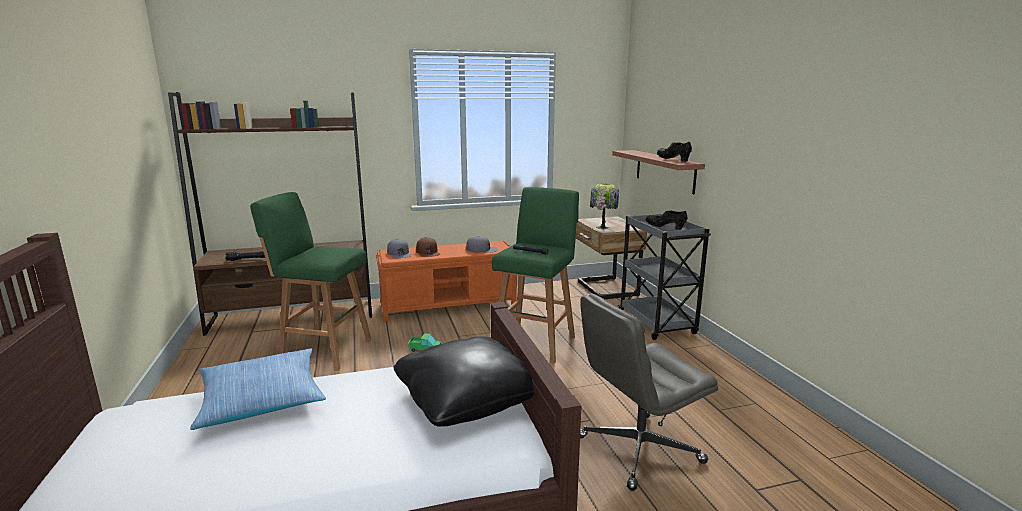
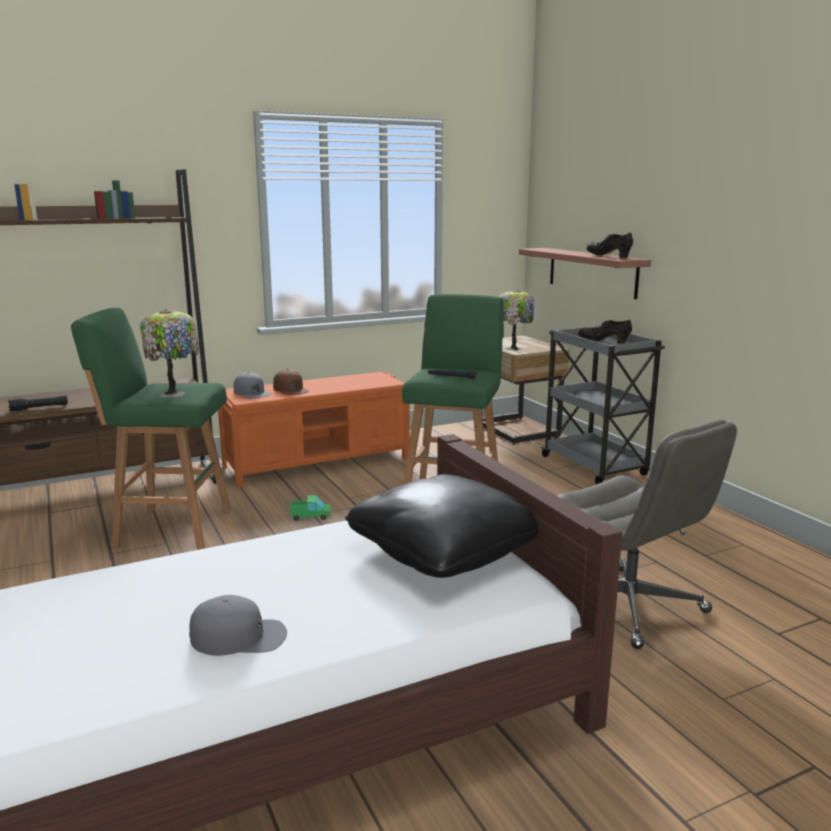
camera: 10 degrees left, 0 degrees up
pillow [190,349,326,430] -> none
grey cap [466,236,498,253] -> grey cap moved to [189,595,287,656]
grey office chair [580,294,718,491] -> grey office chair turned 90 degrees counterclockwise [557,420,737,649]
none -> table lamp [140,309,199,397]

